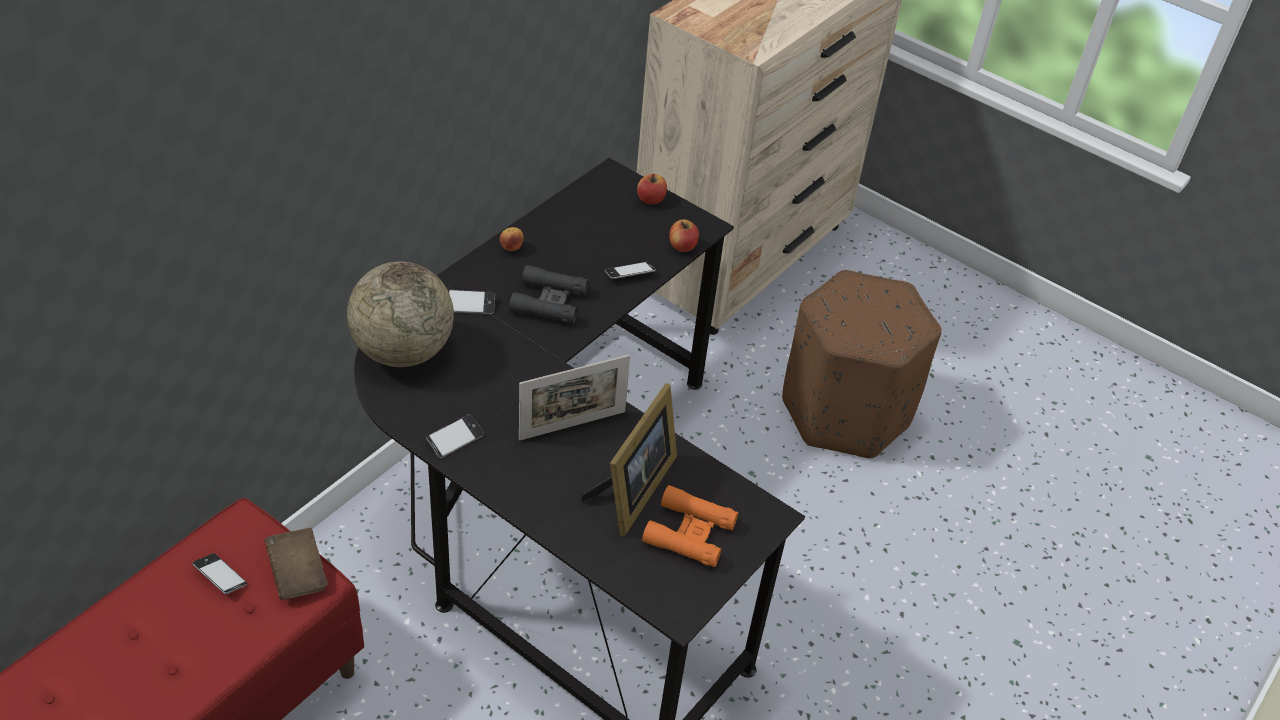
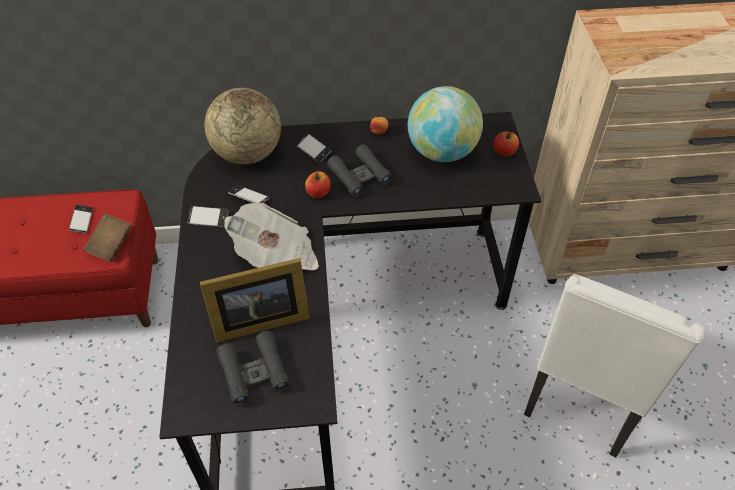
camera: 50 degrees right, 5 degrees up
picture frame [519,355,630,440] -> newspaper [224,203,319,270]
phone [604,262,656,279] -> phone moved to [228,185,269,203]
orange binoculars [642,485,738,567] -> black binoculars [216,331,290,405]
apple [669,219,699,252] -> apple moved to [305,171,330,198]
brown ottoman [782,270,942,459] -> white chair [524,274,704,457]
none -> globe [408,86,483,162]

